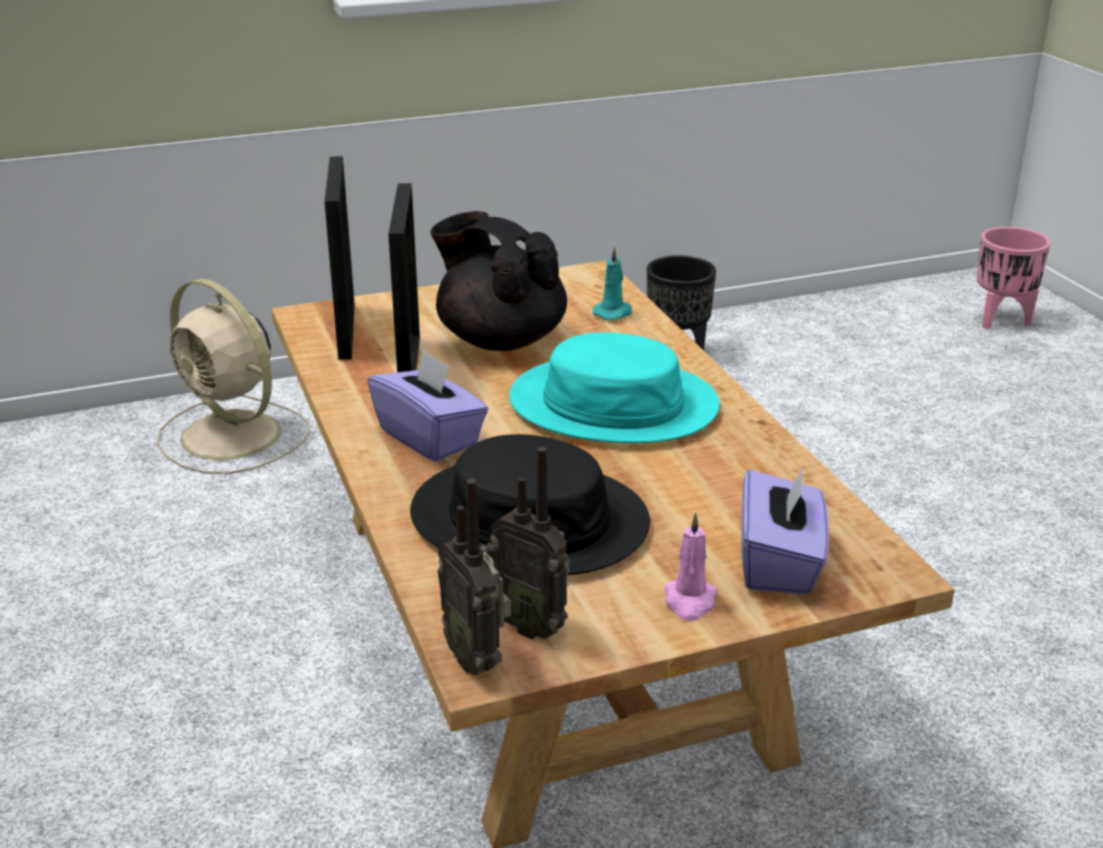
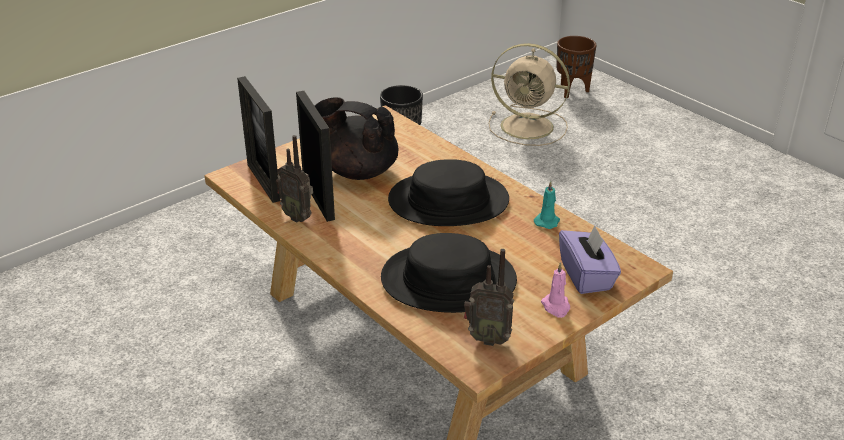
camera: 20 degrees left, 5 degrees up
beige fan [157,279,310,474] -> beige fan moved to [489,43,570,146]
purple tissue box [367,349,488,462] -> none
radio [438,479,511,676] -> radio moved to [276,135,313,222]
turquoise hat [509,332,720,443] -> black hat [388,159,509,226]
turquoise candle [592,246,632,320] -> turquoise candle moved to [534,181,560,229]
pink planter [977,227,1050,329] -> brown planter [556,36,596,98]

